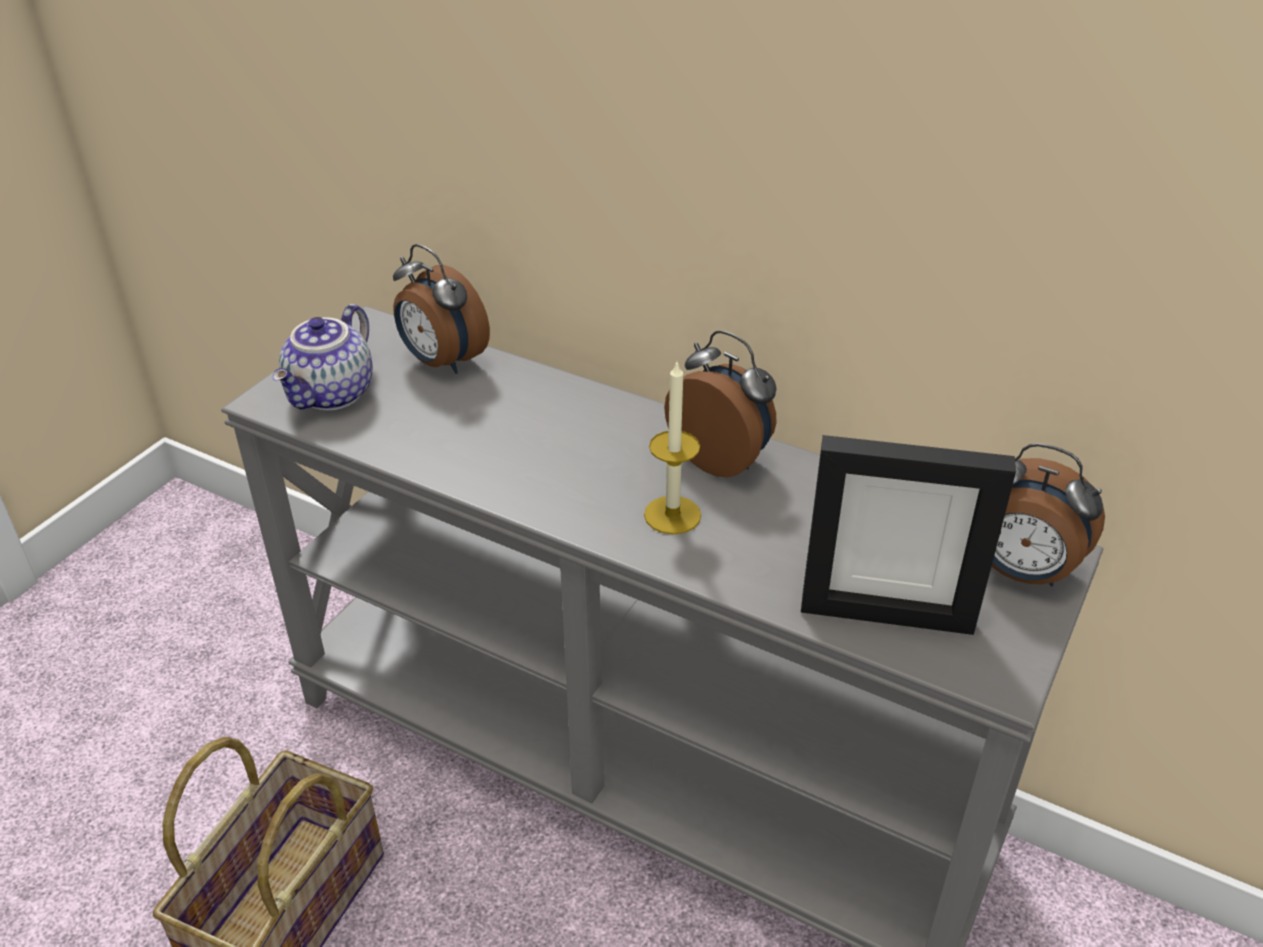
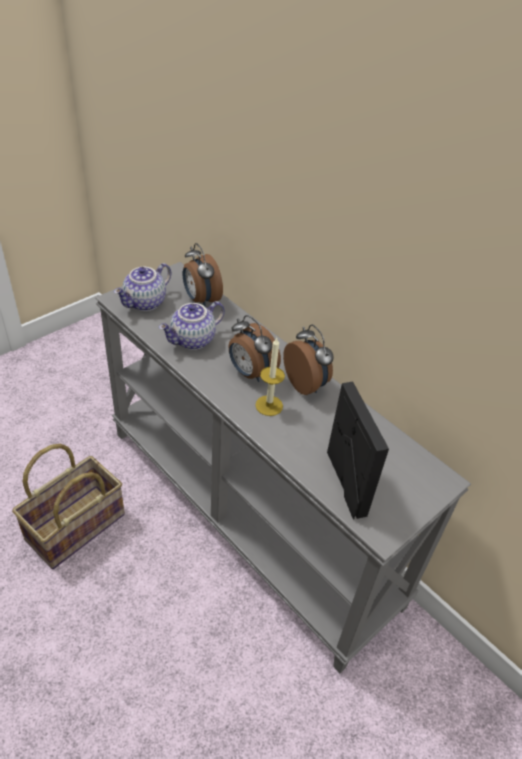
camera: 15 degrees right, 5 degrees up
picture frame [801,435,1016,635] -> picture frame turned 135 degrees counterclockwise [327,382,389,520]
alarm clock [992,443,1105,587] -> alarm clock moved to [229,315,281,382]
none -> teapot [159,301,225,350]

